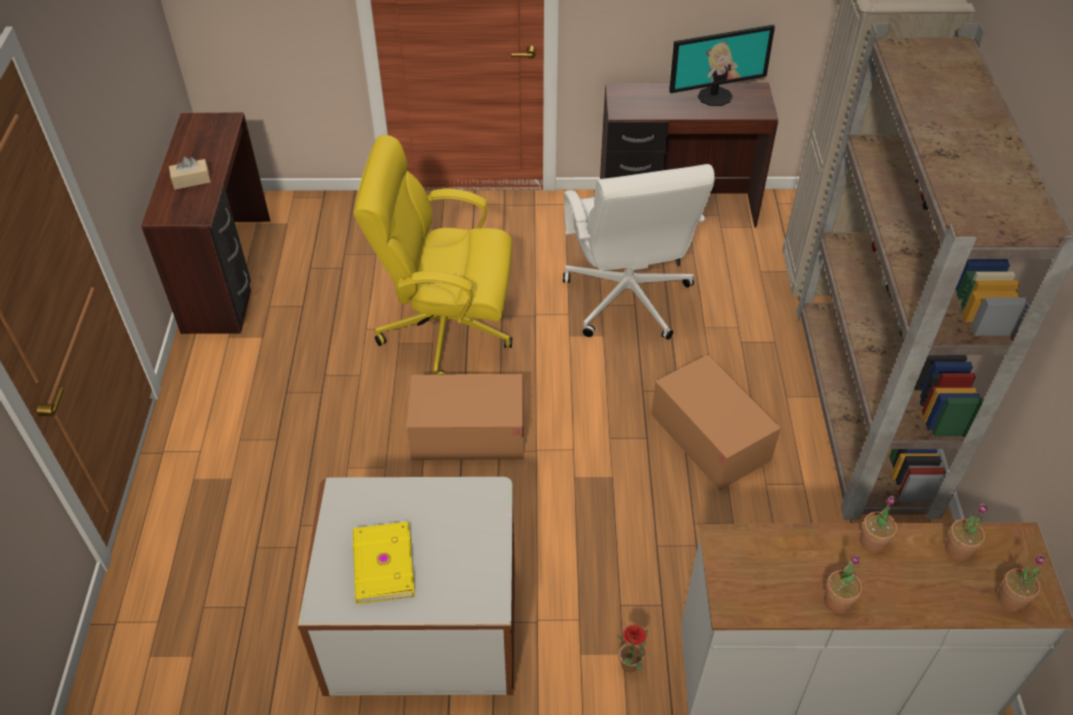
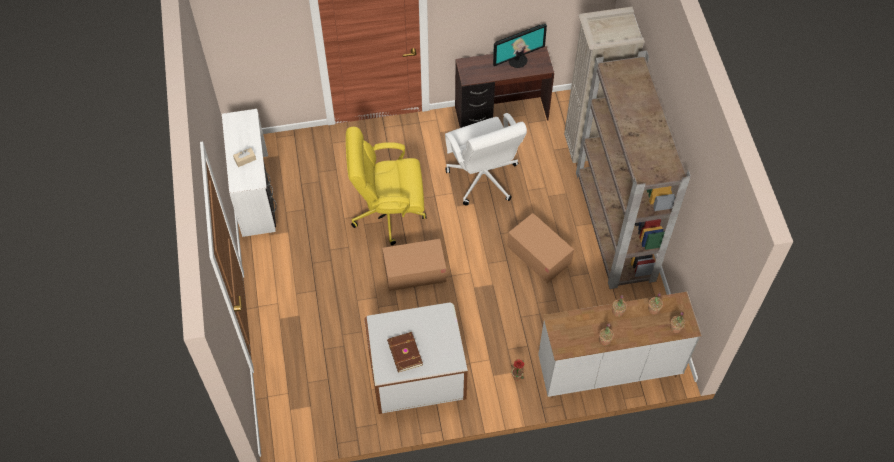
camera: 10 degrees left, 10 degrees up
brown desk [141,112,270,334] -> white desk [222,109,277,237]
yellow book [353,521,415,604] -> brown book [387,332,423,372]

